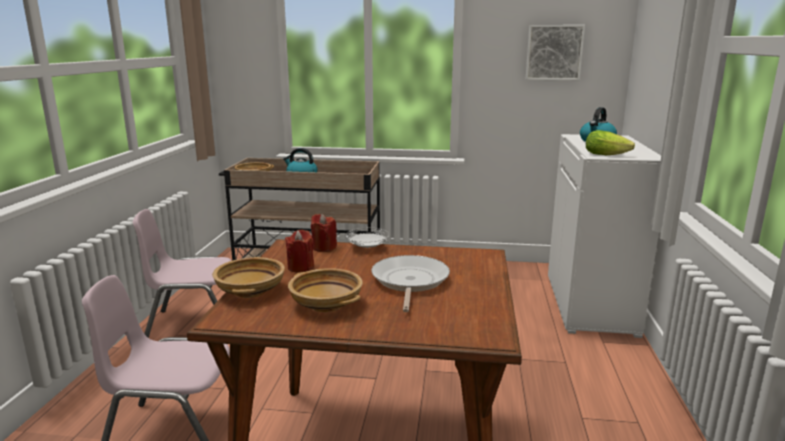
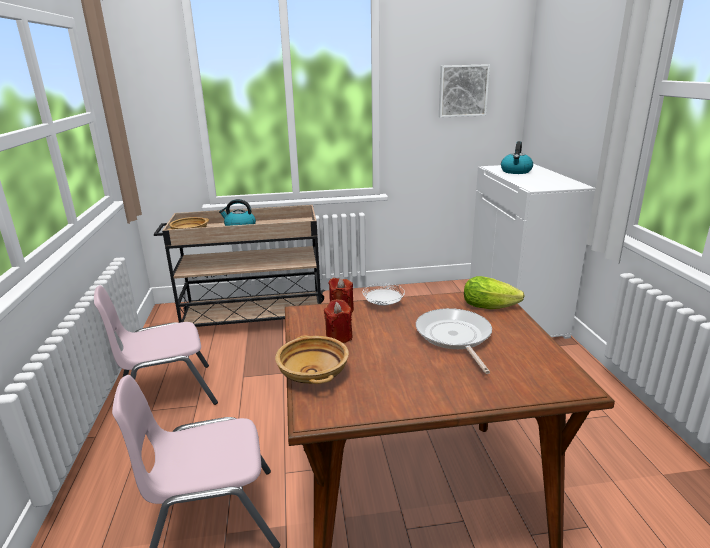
camera: 15 degrees left, 5 degrees up
beige bowl [288,268,363,312] -> none
lettuce [586,130,635,155] -> lettuce moved to [464,276,524,309]

